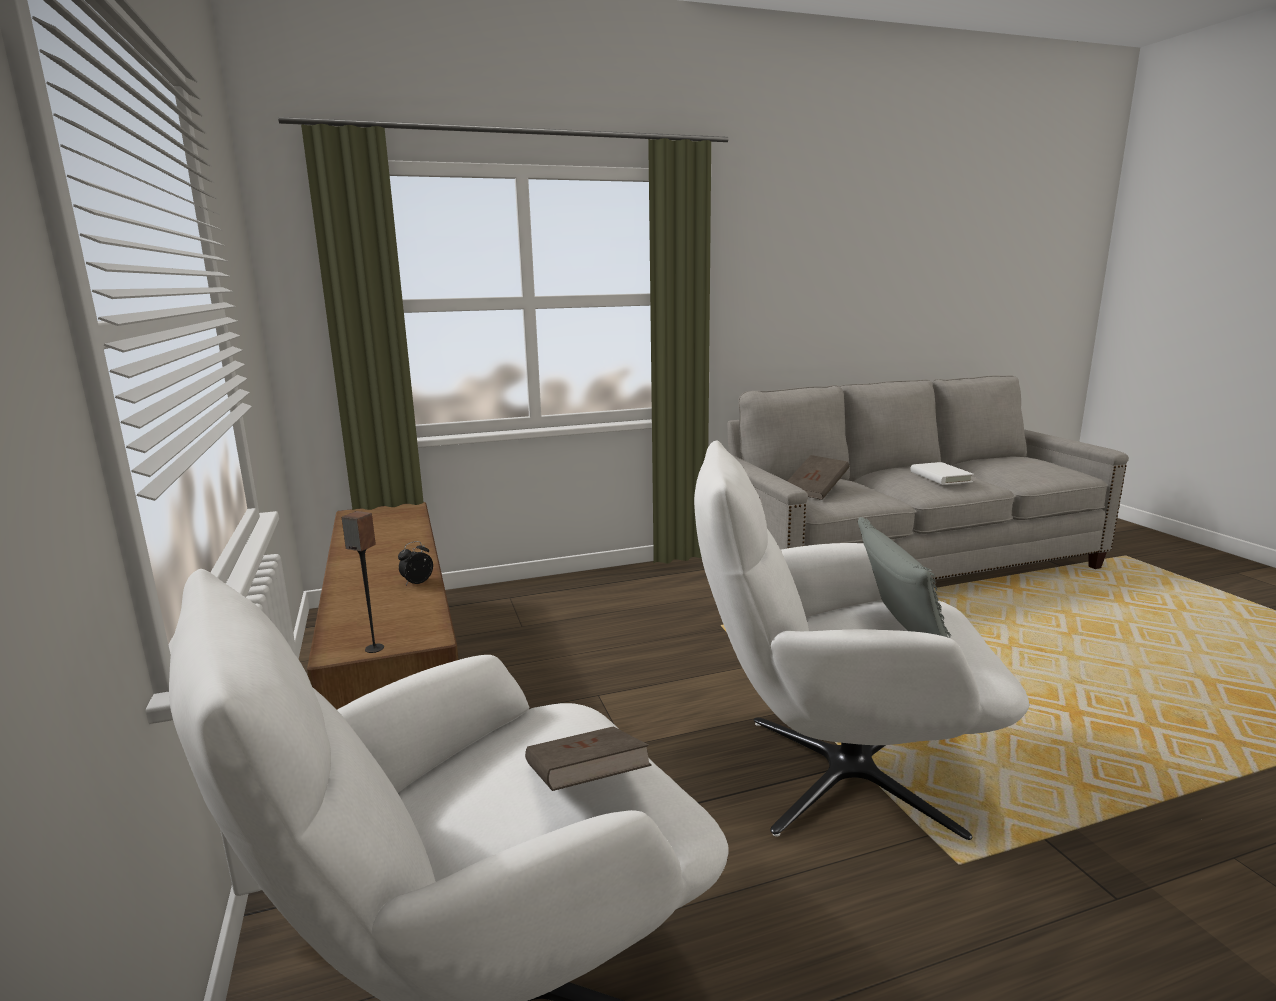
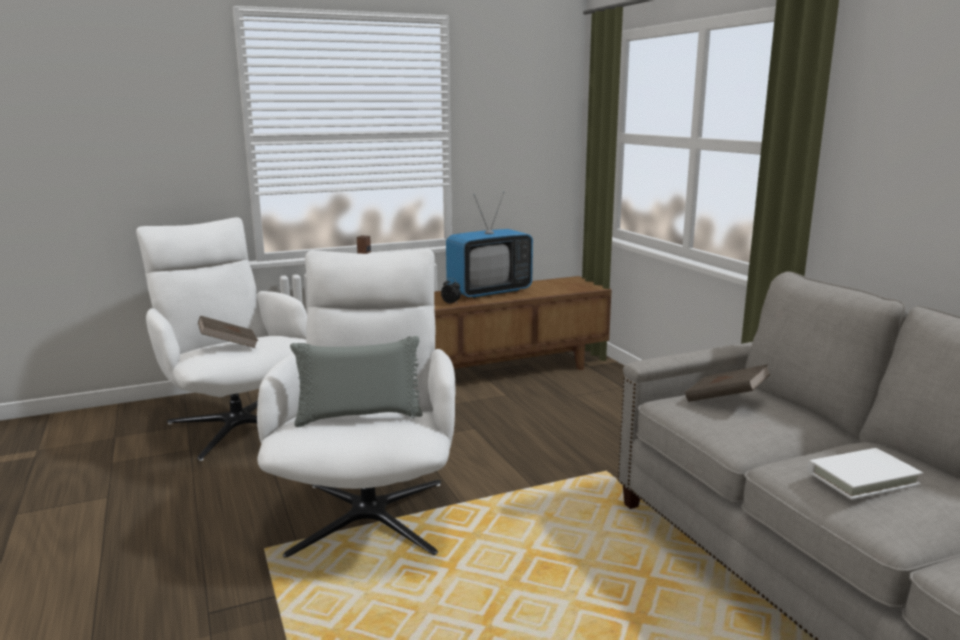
camera: 85 degrees right, 0 degrees up
none -> television [446,192,533,298]

